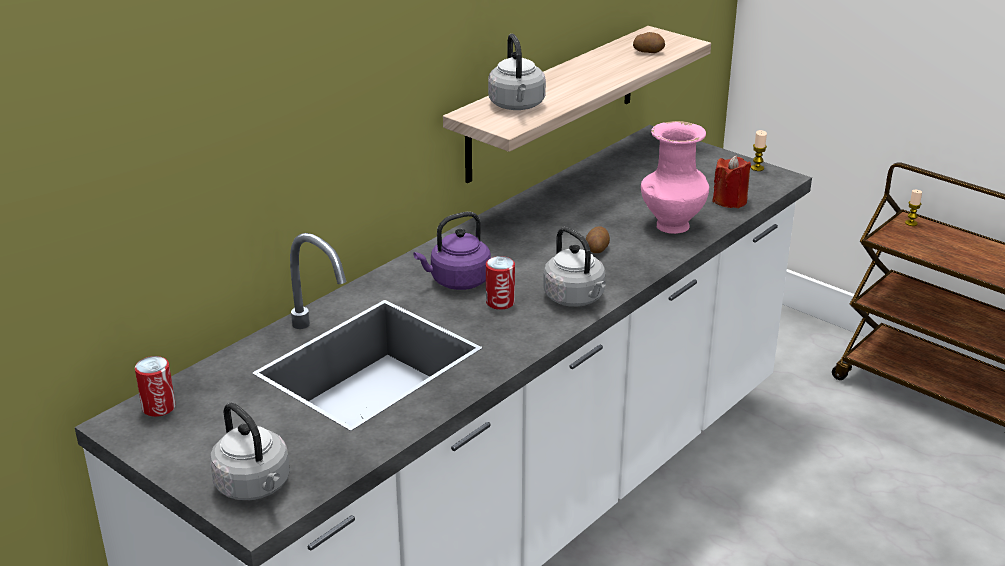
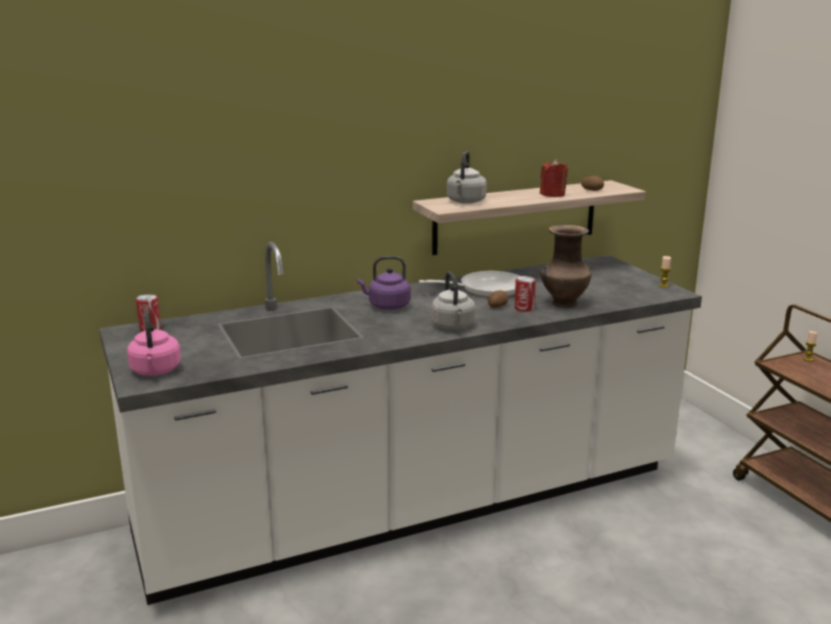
camera: 25 degrees right, 10 degrees down
grey kettle [210,402,290,500] -> pink kettle [127,309,181,376]
can [486,256,515,310] -> can moved to [514,276,536,312]
pink vase [641,121,709,234] -> brown vase [540,225,592,308]
red candle [712,155,751,208] -> red candle moved to [540,159,568,197]
none -> frying pan [419,271,520,297]

